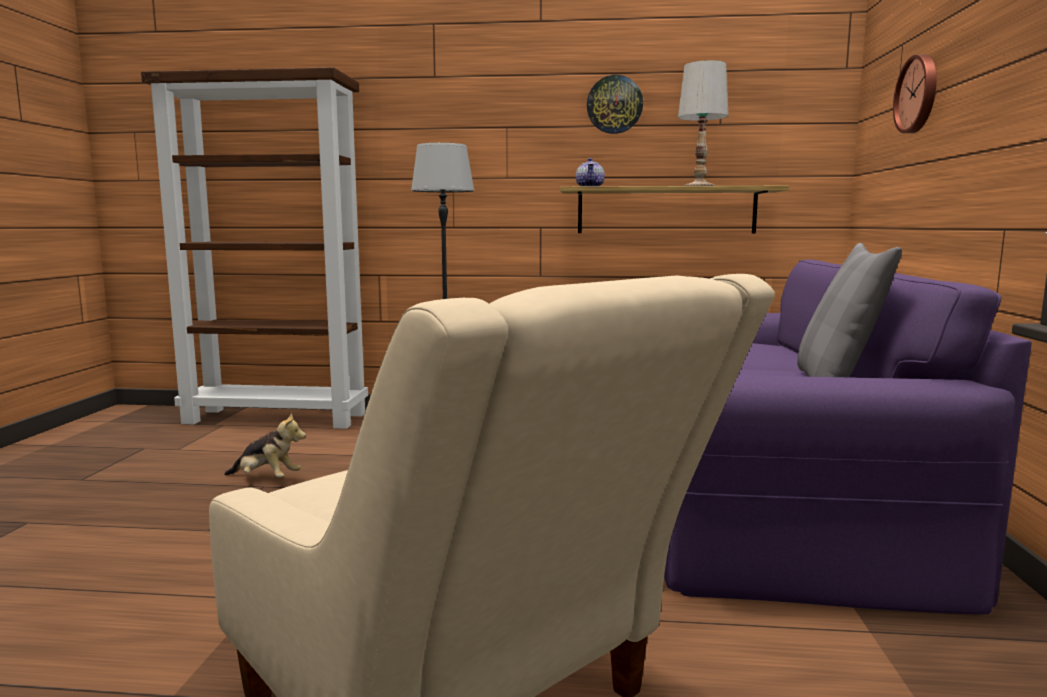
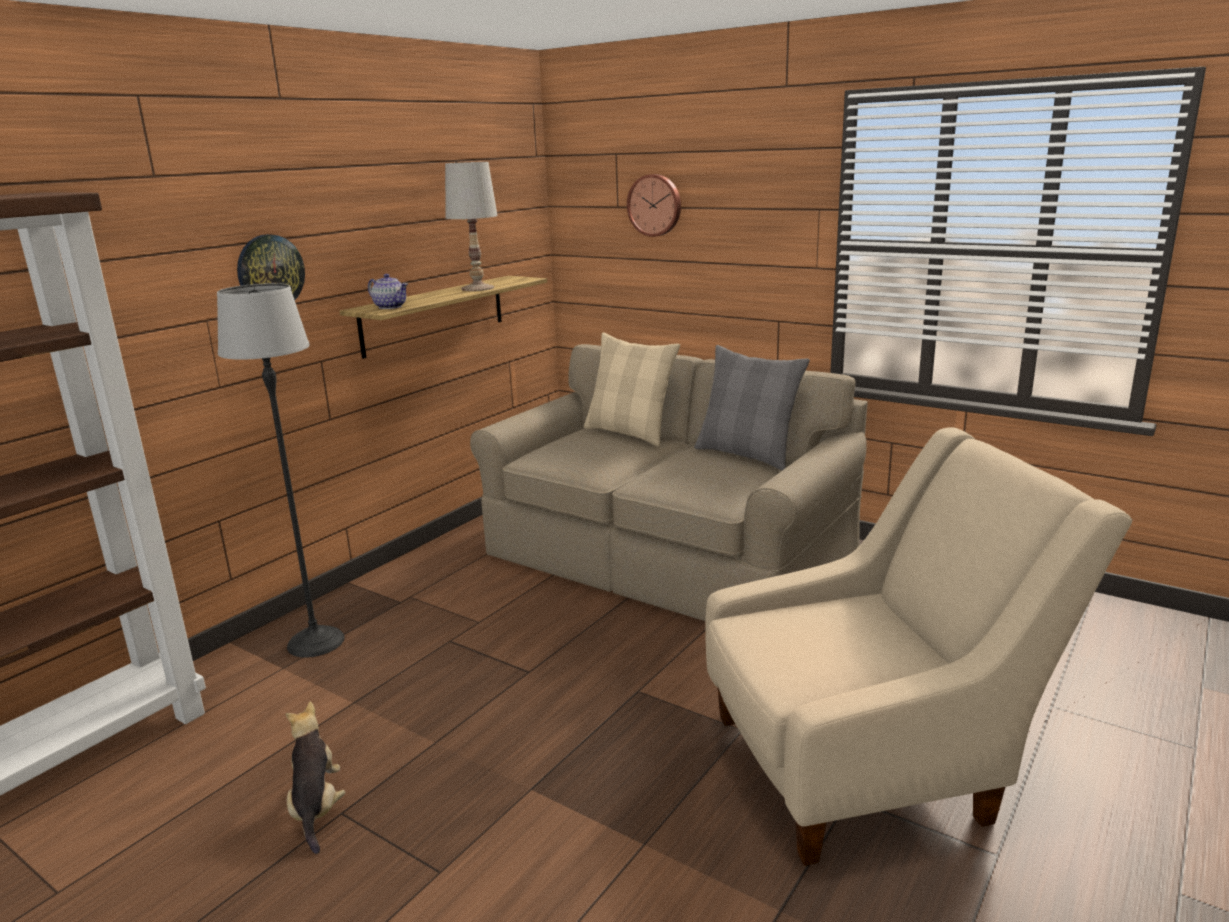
camera: 60 degrees left, 10 degrees up
plush toy [224,412,306,477] -> plush toy turned 60 degrees counterclockwise [286,702,345,854]
wall clock [587,75,643,134] -> wall clock moved to [237,234,305,300]
purple sofa [664,260,1032,615] -> beige sofa [470,344,868,621]
none -> beige pillow [584,332,680,446]

